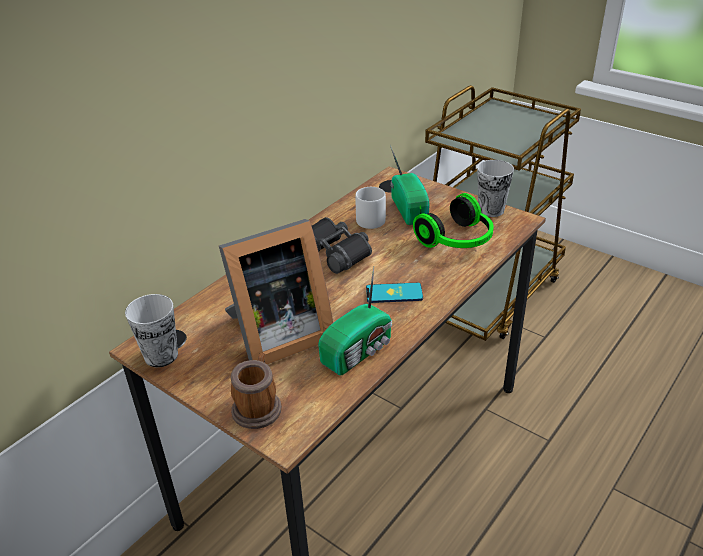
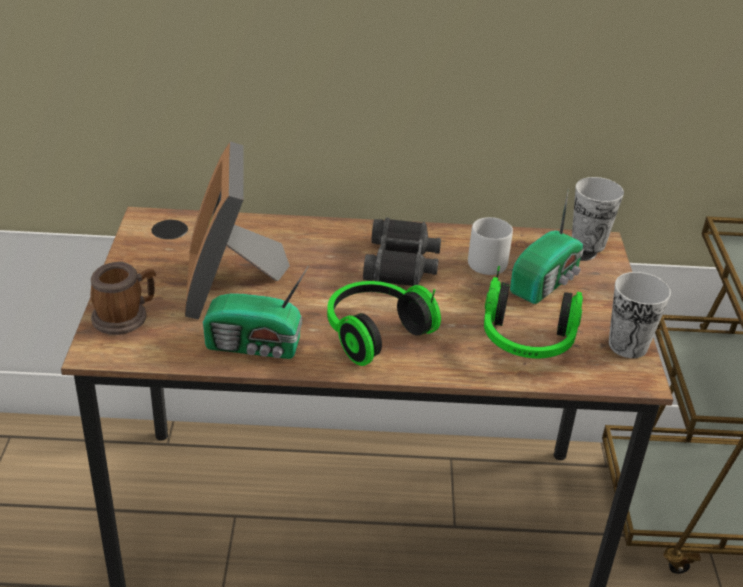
camera: 50 degrees right, 0 degrees up
cup [125,294,178,367] -> cup moved to [572,177,624,253]
picture frame [219,219,333,365] -> picture frame turned 60 degrees clockwise [185,142,290,320]
phone [366,283,423,303] -> headphones [327,281,441,366]

